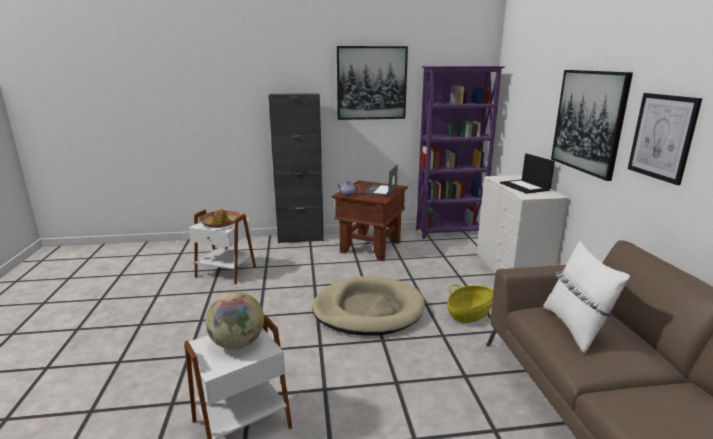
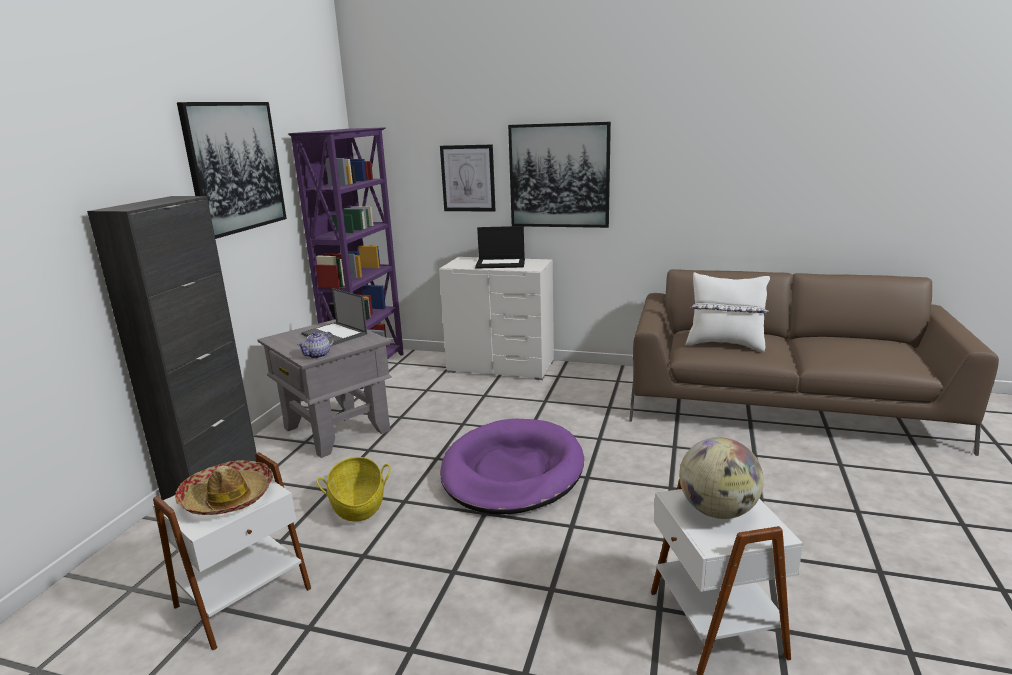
camera: 65 degrees left, 0 degrees up
beige dog bed [312,276,425,336] -> purple dog bed [440,419,584,515]
brown side table [332,181,408,261] -> grey side table [257,319,392,458]
basket [447,284,493,323] -> basket moved to [316,457,391,522]
picture [628,93,702,185] -> picture moved to [440,144,496,212]

